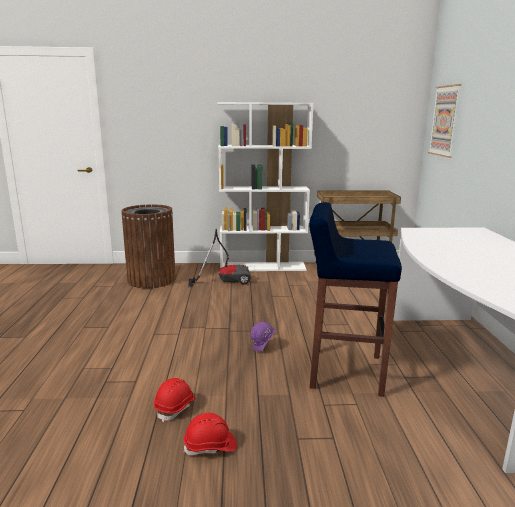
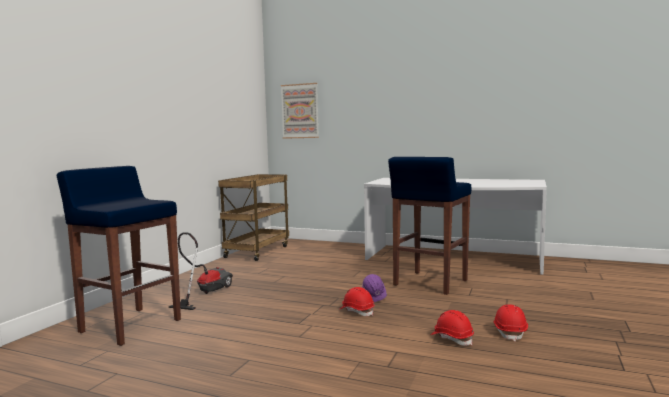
camera: 65 degrees left, 10 degrees down
brown trash can [121,204,176,288] -> blue stool [57,166,181,346]
white bookcase [217,102,314,271] -> none
none -> red hard hat [340,287,375,316]

